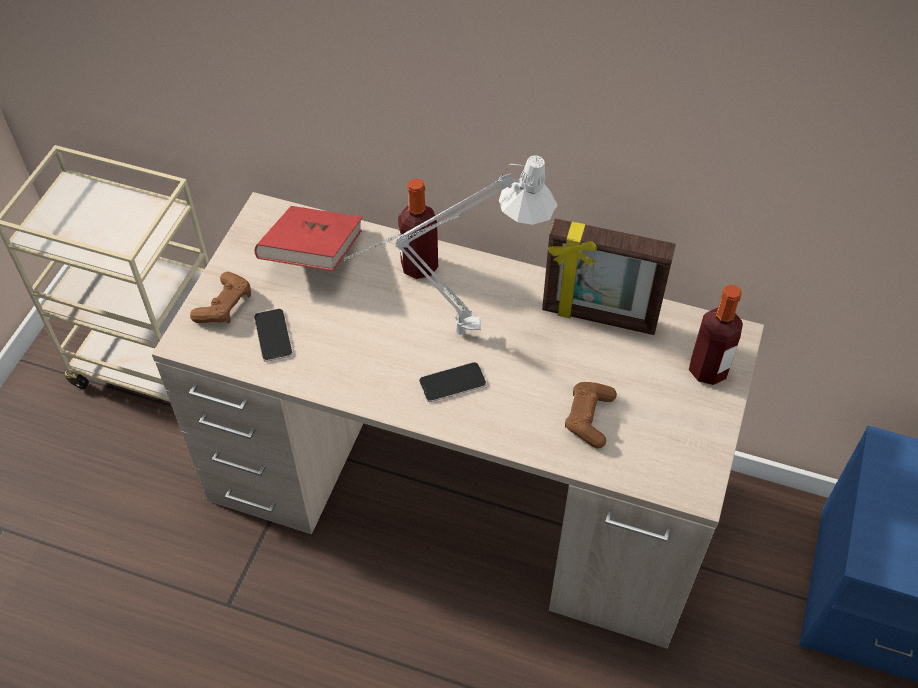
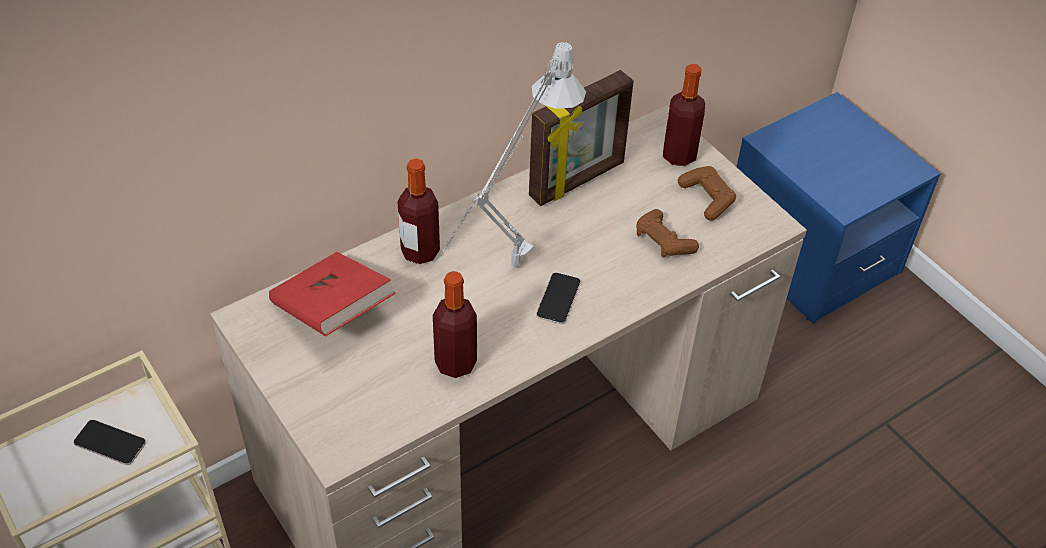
camera: 55 degrees left, 5 degrees down
brown game controller [190,272,251,323] -> brown game controller moved to [678,166,736,221]
phone [254,309,293,362] -> phone moved to [73,419,146,465]
none -> bottle [433,271,477,378]

